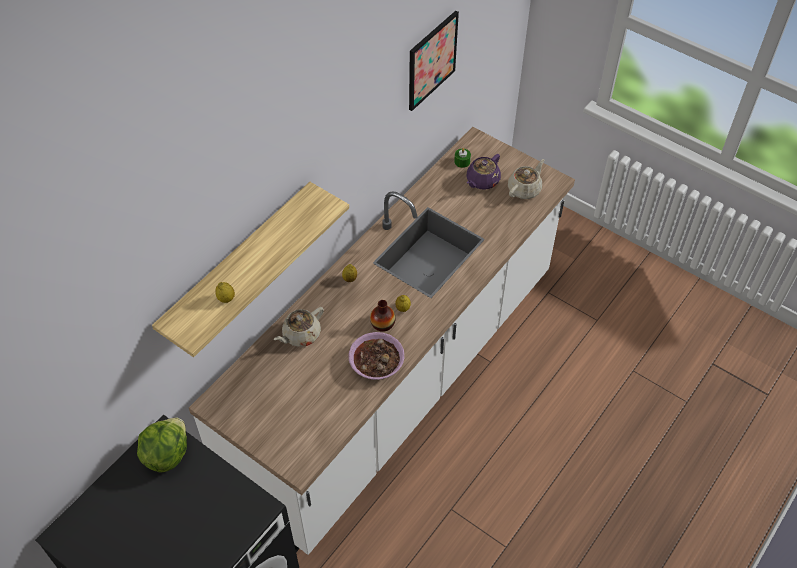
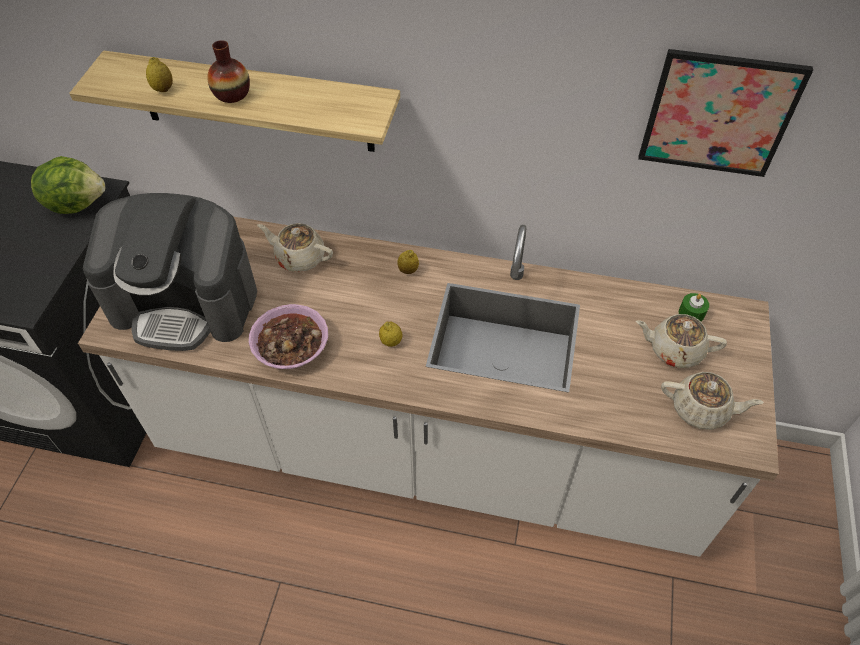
camera: 65 degrees right, 0 degrees up
vase [370,300,396,332] -> vase moved to [207,40,250,103]
purple teapot [467,154,501,190] -> beige teapot [636,314,727,368]
none -> coffee machine [83,193,257,351]

